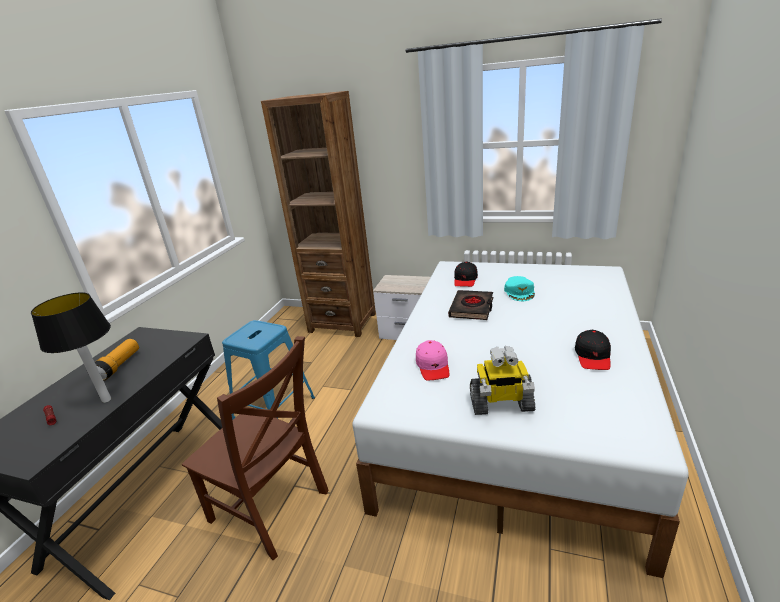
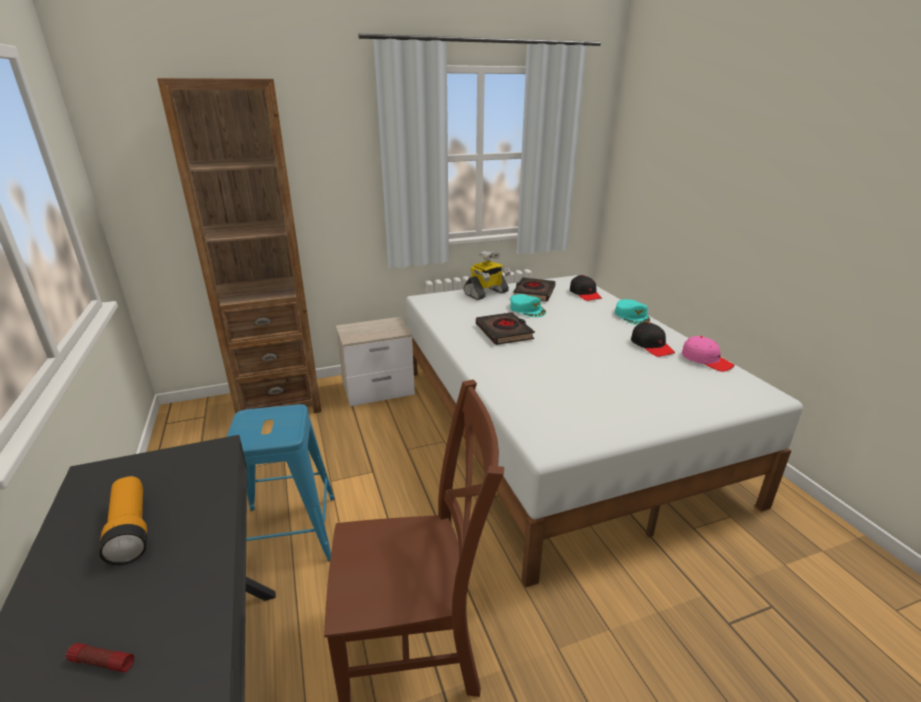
camera: 40 degrees left, 0 degrees up
table lamp [31,292,111,403] -> none
pink cap [416,340,449,381] -> pink cap moved to [682,336,734,372]
black cap [454,262,478,287] -> black cap moved to [570,275,602,301]
toy robot [470,346,535,415] -> toy robot moved to [464,250,511,300]
none -> black book [513,277,556,302]
none -> turquoise cap [615,299,650,325]

